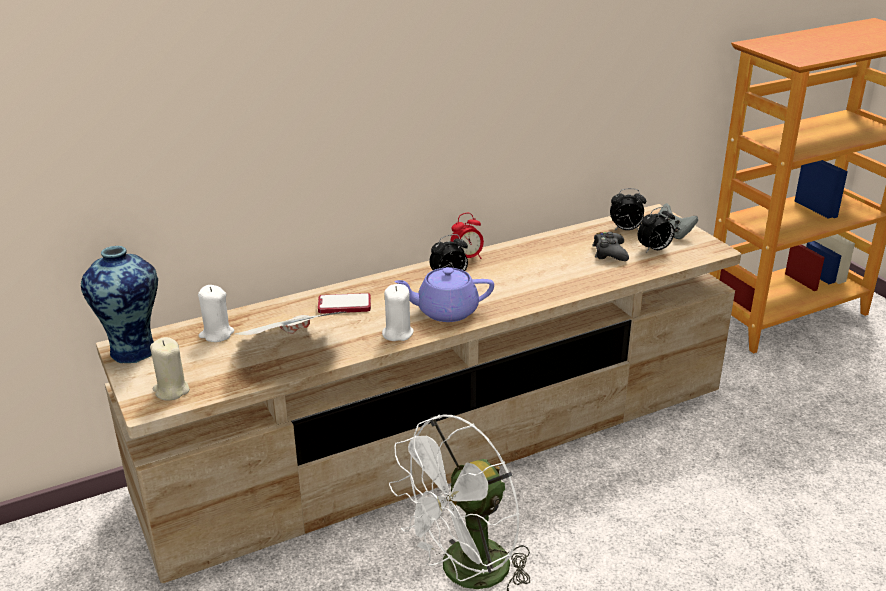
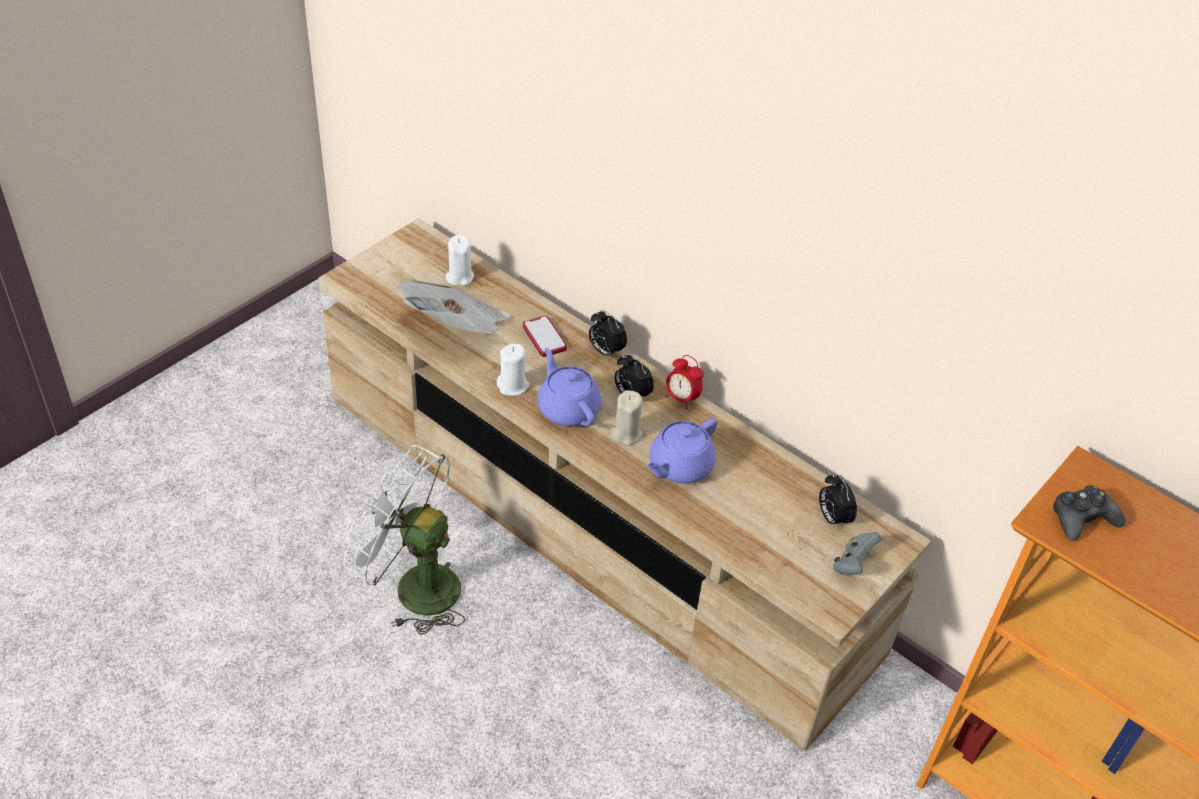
camera: 65 degrees right, 15 degrees up
vase [81,246,158,363] -> none
beige candle [150,337,190,401] -> beige candle moved to [610,390,643,446]
black game controller [592,232,629,261] -> black game controller moved to [1053,485,1125,541]
alarm clock [638,206,675,253] -> alarm clock moved to [589,310,627,359]
none -> purple teapot [647,418,717,483]

